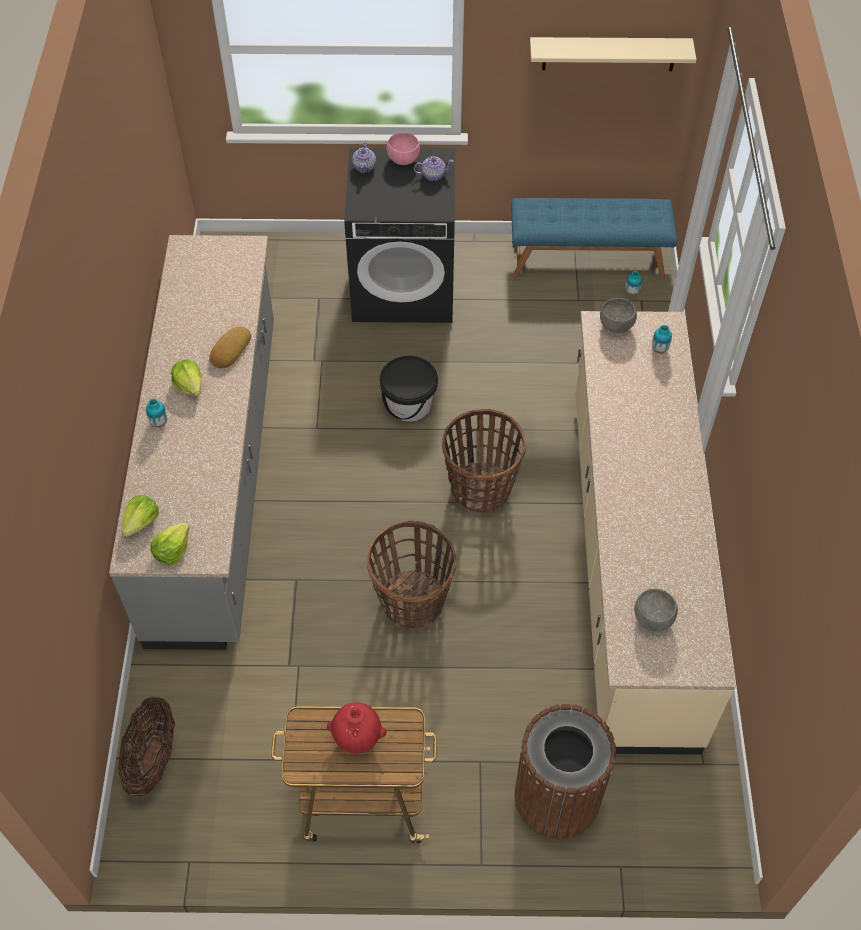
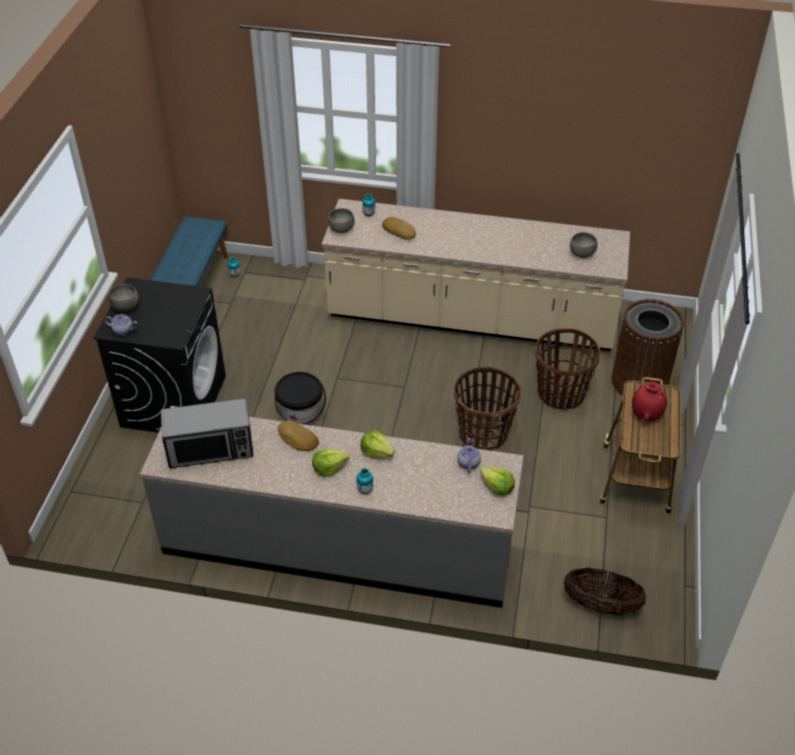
camera: 80 degrees left, 10 degrees down
lettuce [122,495,159,537] -> lettuce moved to [360,430,395,458]
pink bowl [386,132,420,165] -> grey bowl [109,284,138,312]
teapot [414,156,453,181] -> teapot moved to [457,438,481,473]
basket [442,409,526,513] -> basket moved to [535,328,600,410]
beige shelf [530,37,696,71] -> none
none -> microwave [161,398,254,468]
none -> bread [382,217,416,240]

